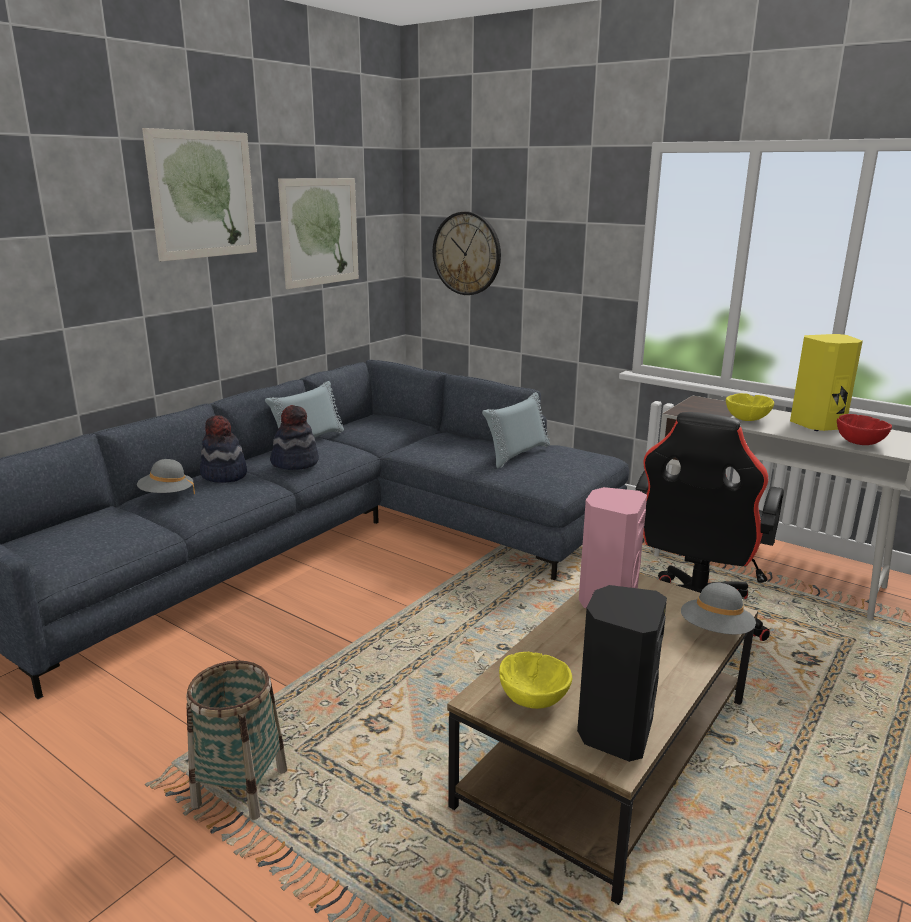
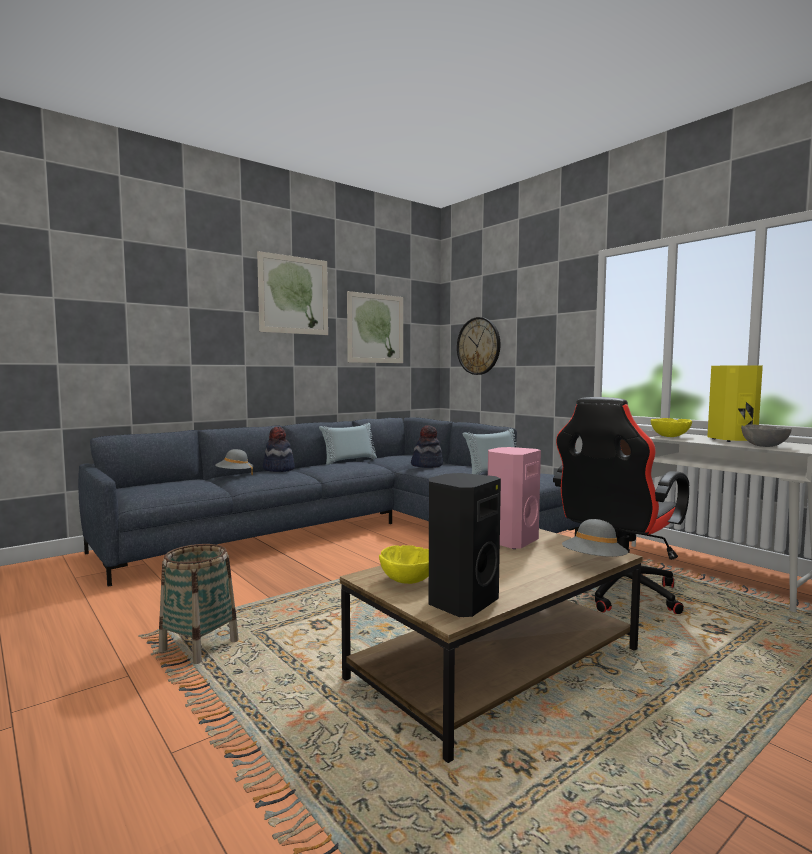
camera: 15 degrees right, 15 degrees down
hat [270,405,319,470] -> hat moved to [411,425,443,468]
red bowl [837,414,892,445] -> grey bowl [741,424,792,447]

